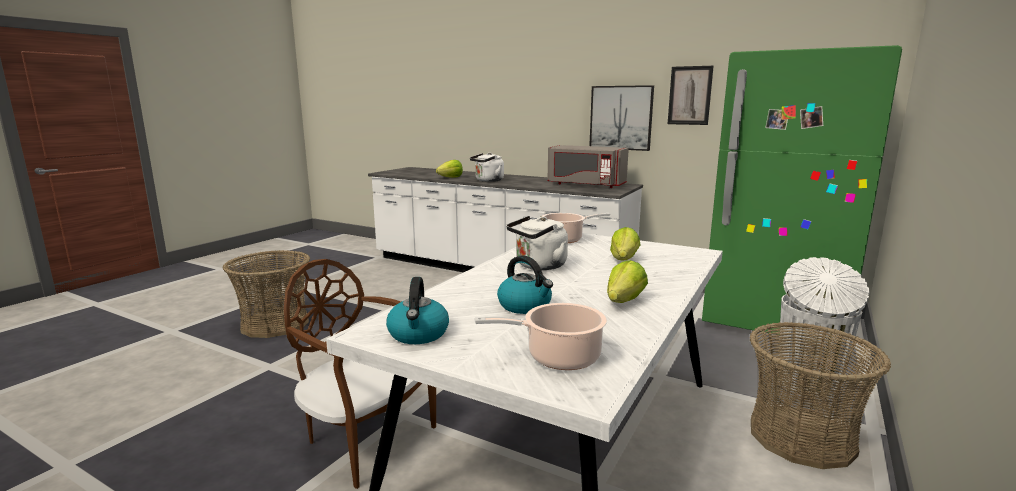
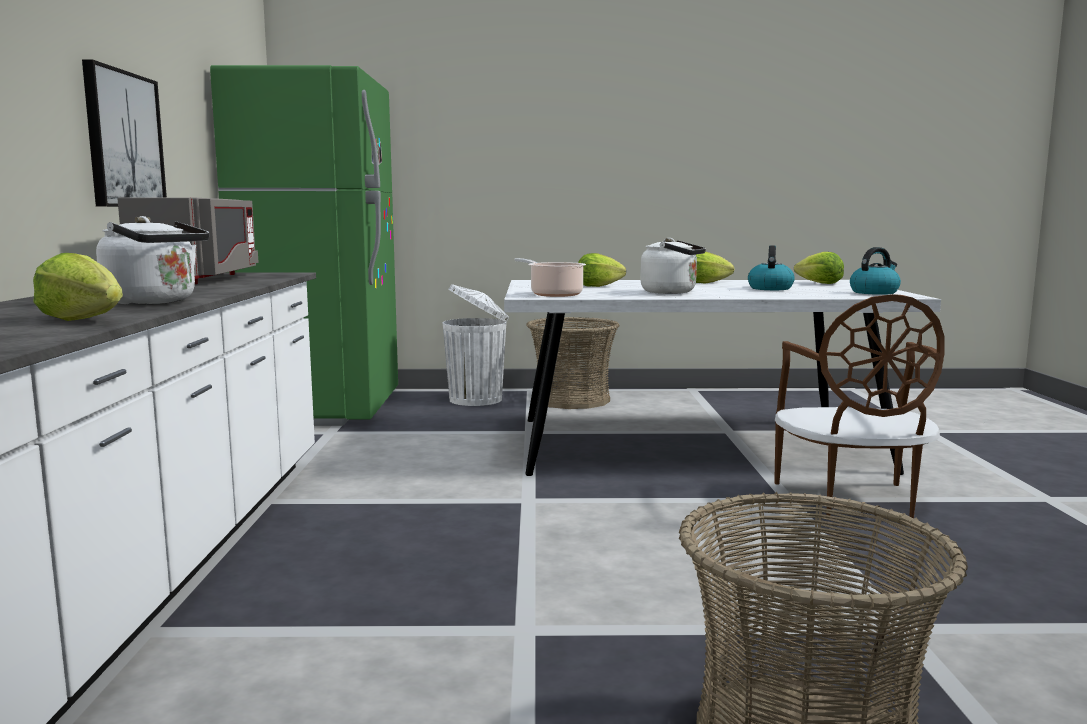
camera: 120 degrees left, 5 degrees down
cooking pot [475,303,607,370] -> lettuce [794,252,844,284]
picture [668,66,714,125] -> none

